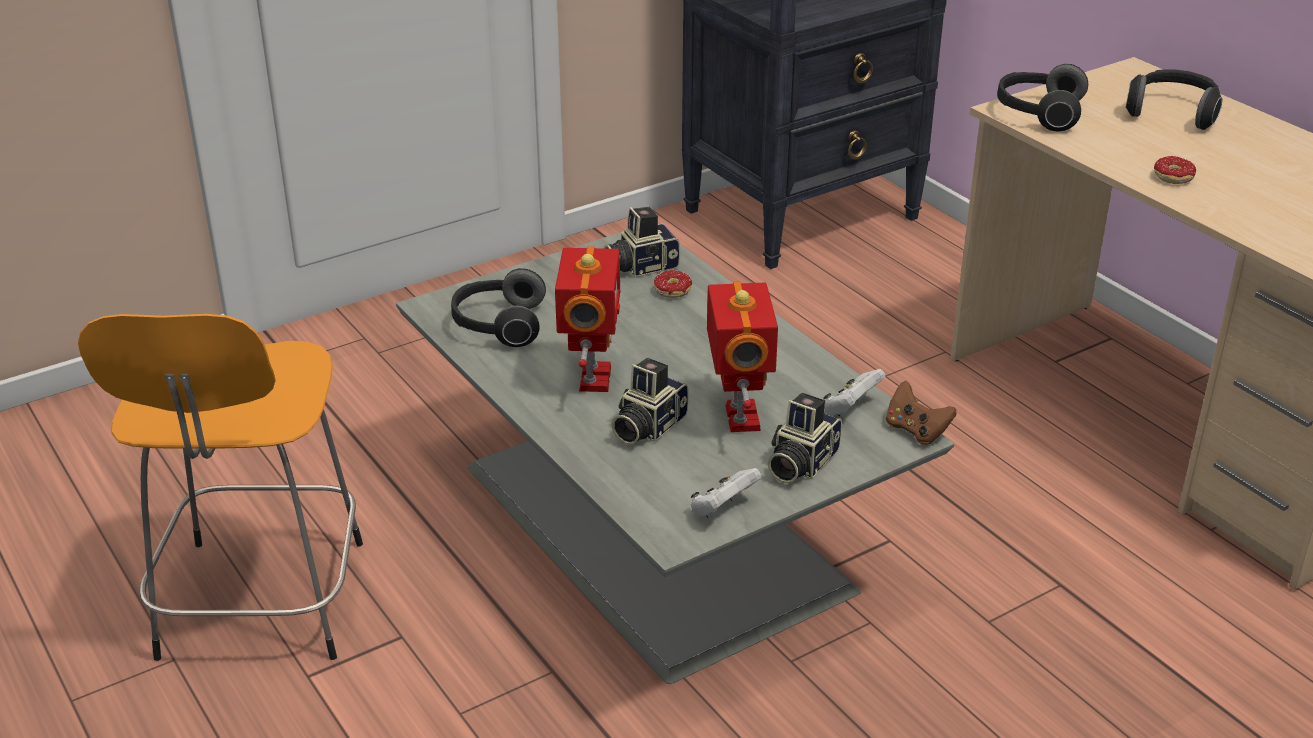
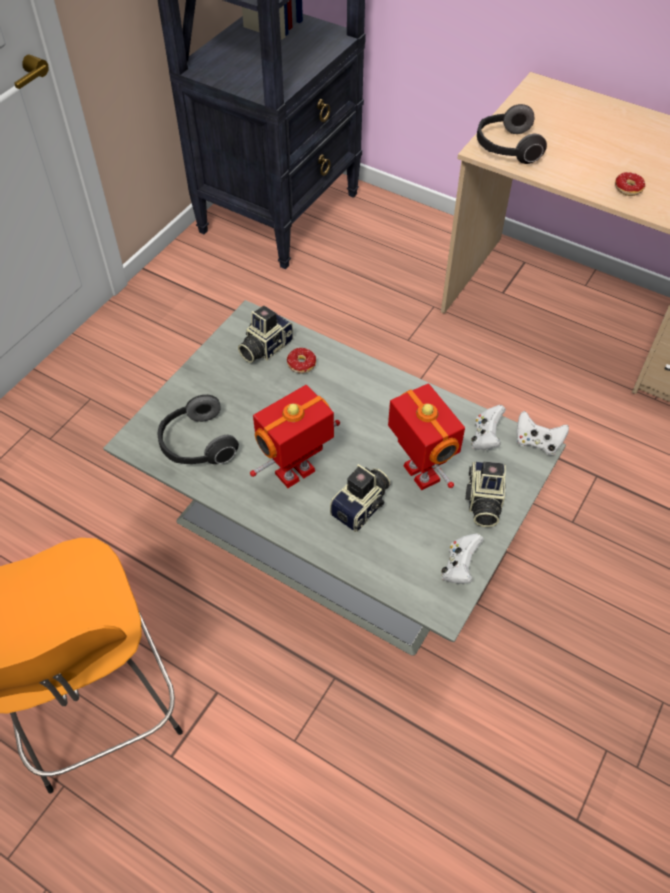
camera: 25 degrees left, 20 degrees up
toy robot [555,246,621,392] -> toy robot turned 105 degrees counterclockwise [250,385,340,488]
camera [612,358,688,445] -> camera turned 150 degrees counterclockwise [330,464,390,532]
brown game controller [886,381,957,445] -> white game controller [516,411,569,455]
headphones [1126,69,1222,130] -> none

